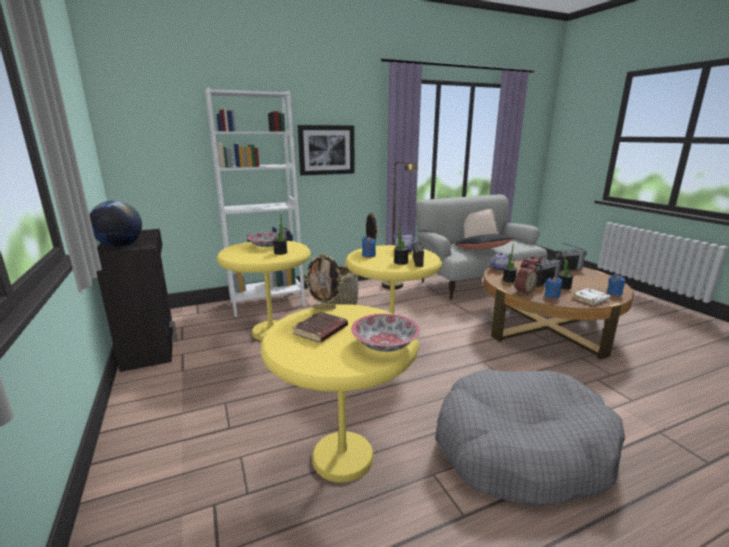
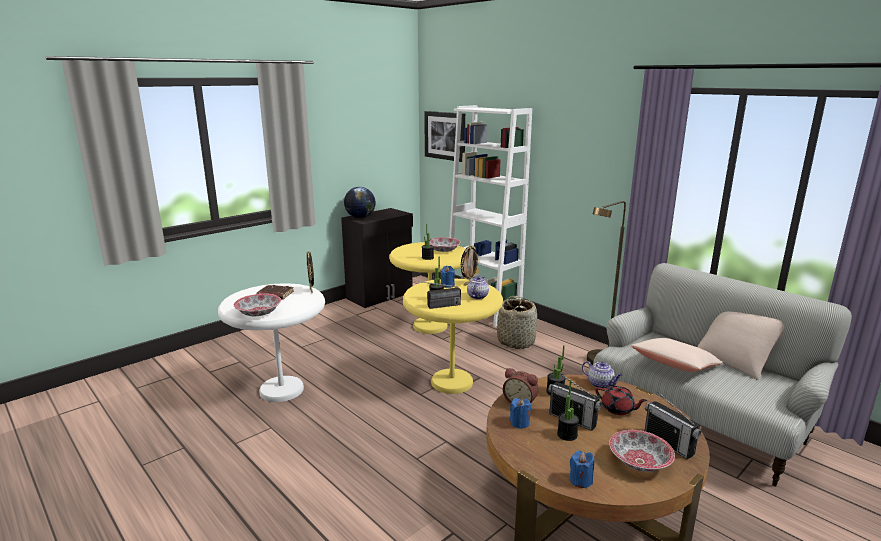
camera: 70 degrees right, 0 degrees up
yellow side table [261,305,419,482] -> white side table [218,283,325,402]
picture [297,125,355,176] -> picture moved to [424,111,465,162]
grey dog bed [435,370,625,506] -> none
black pillow [454,234,515,250] -> beige pillow [631,338,723,372]
white book [572,288,610,305] -> none
none -> bowl [609,430,675,472]

